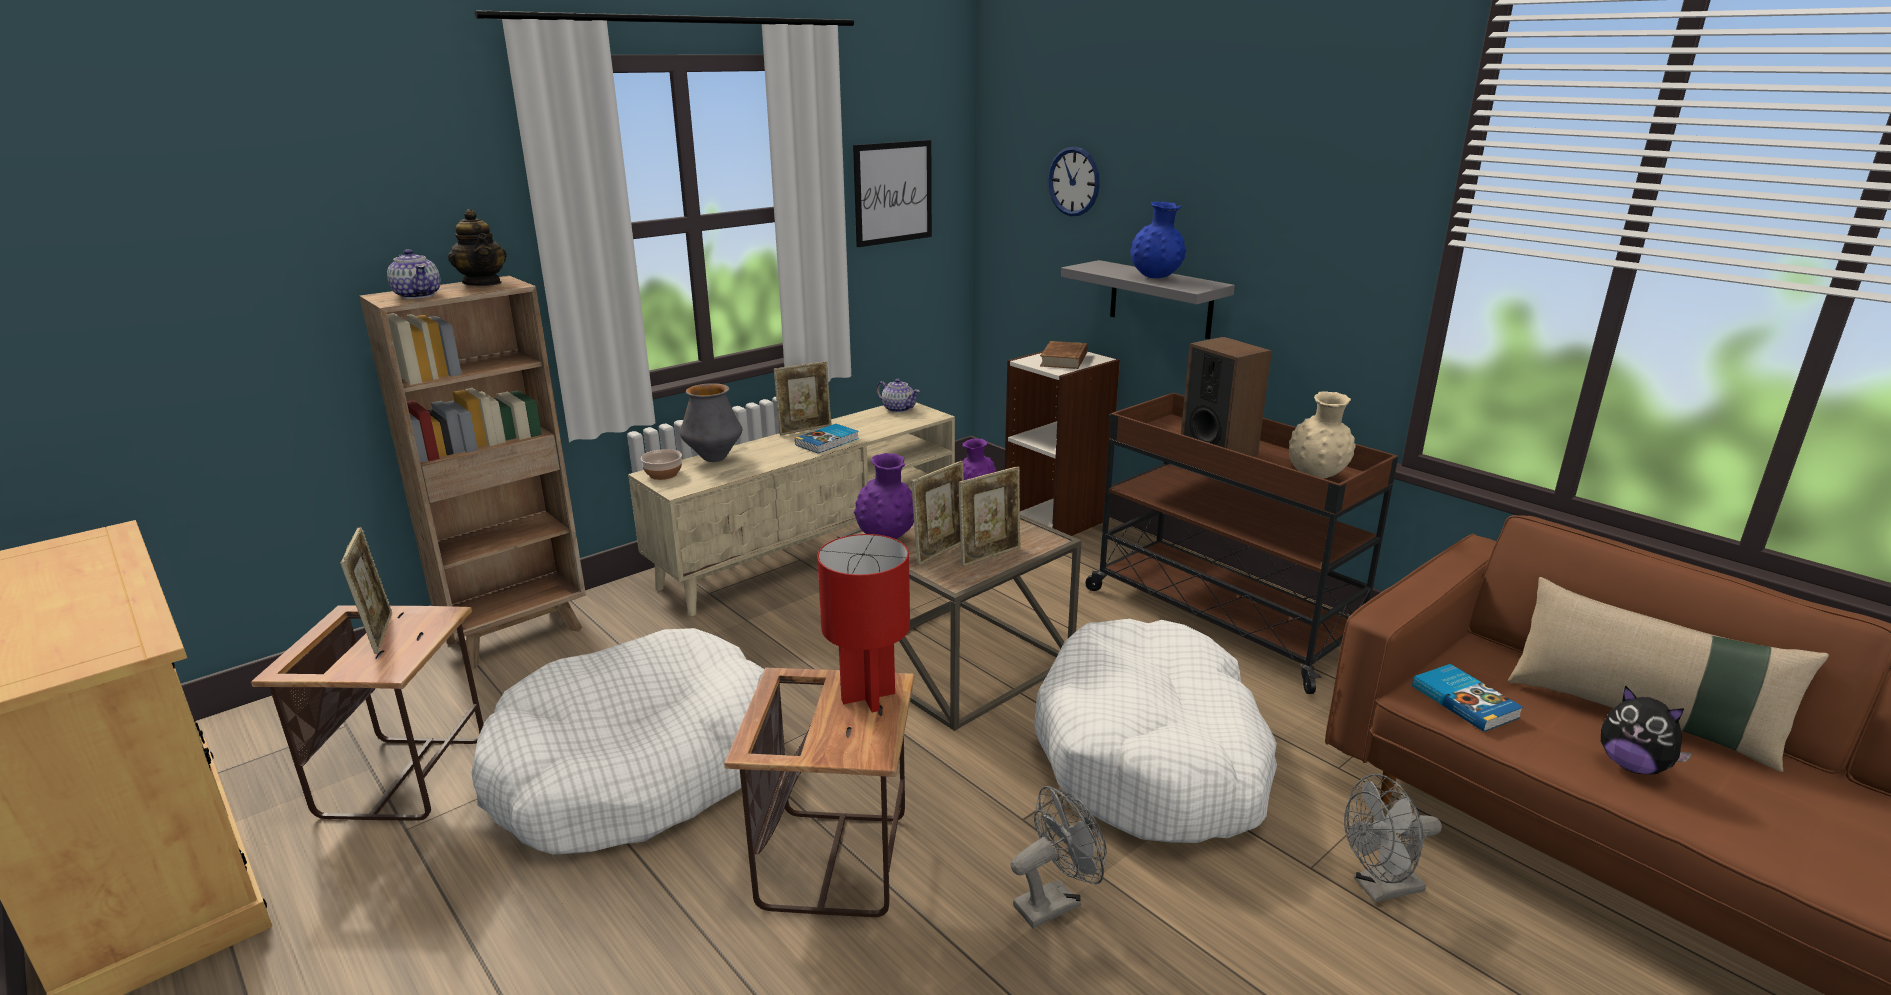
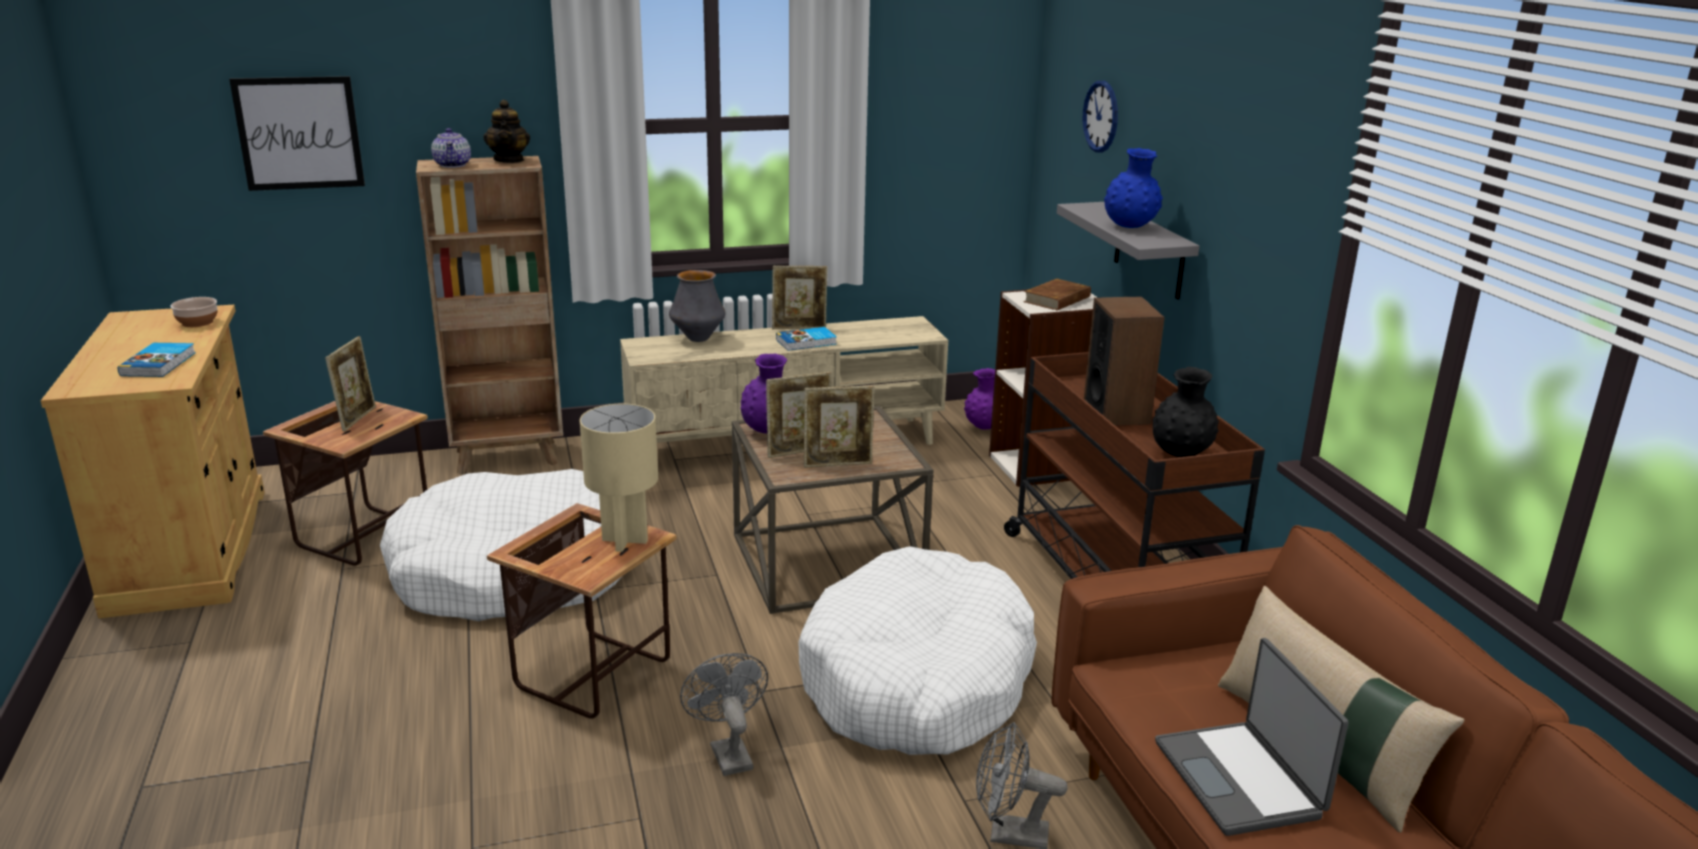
camera: 25 degrees right, 0 degrees up
bowl [641,449,682,480] -> bowl moved to [170,297,217,327]
red table lamp [817,534,910,712] -> beige table lamp [580,404,658,552]
picture [853,140,932,247] -> picture moved to [229,76,365,191]
teapot [876,379,920,413] -> none
grey fan [1010,786,1106,928] -> grey fan turned 105 degrees counterclockwise [680,653,768,776]
beige vase [1289,391,1356,478] -> black vase [1152,367,1219,457]
book [1412,664,1523,732] -> book moved to [118,343,196,377]
plush toy [1601,685,1693,774] -> laptop [1155,638,1349,836]

